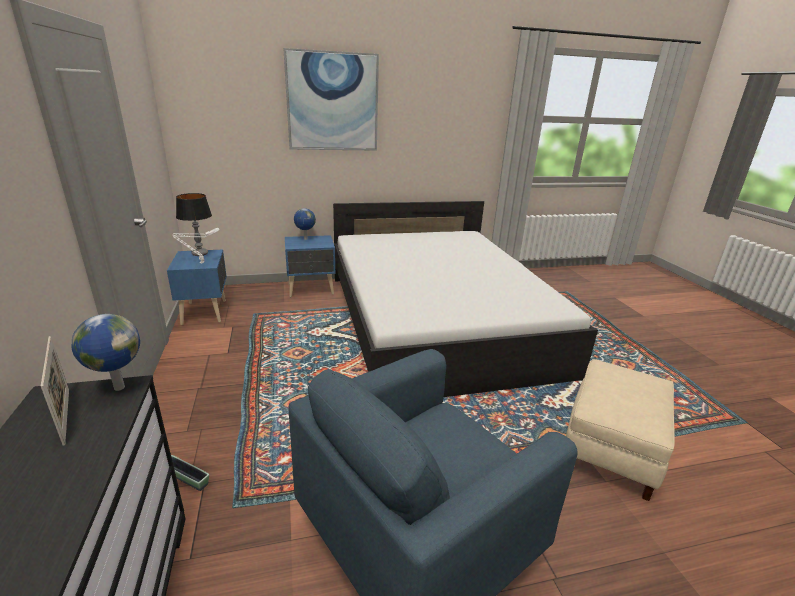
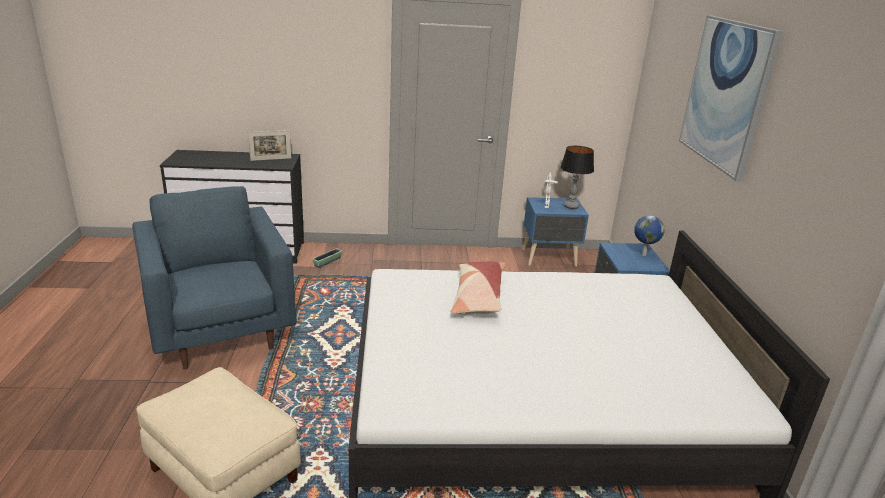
camera: 100 degrees right, 0 degrees up
globe [72,314,140,391] -> none
none -> pillow [451,261,505,315]

